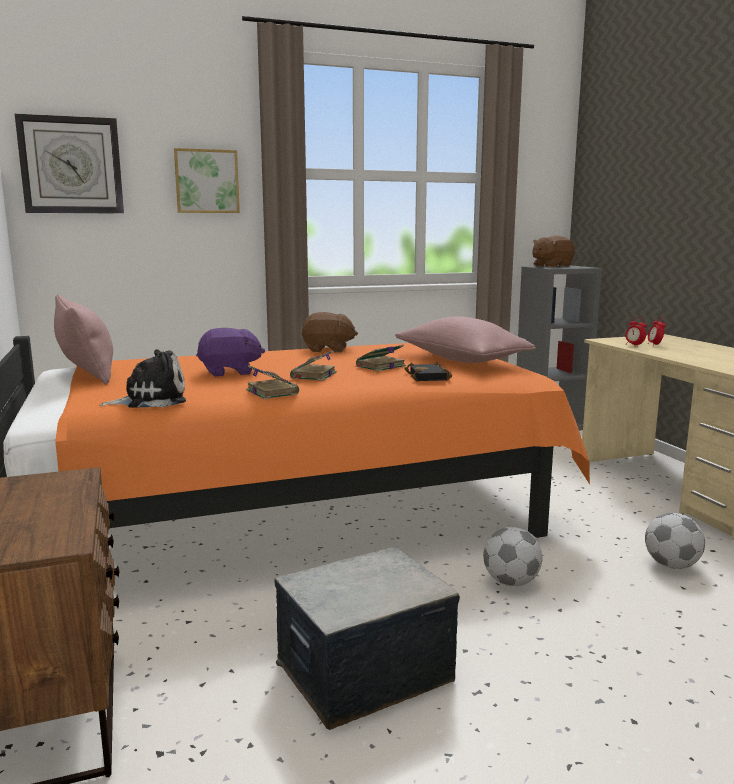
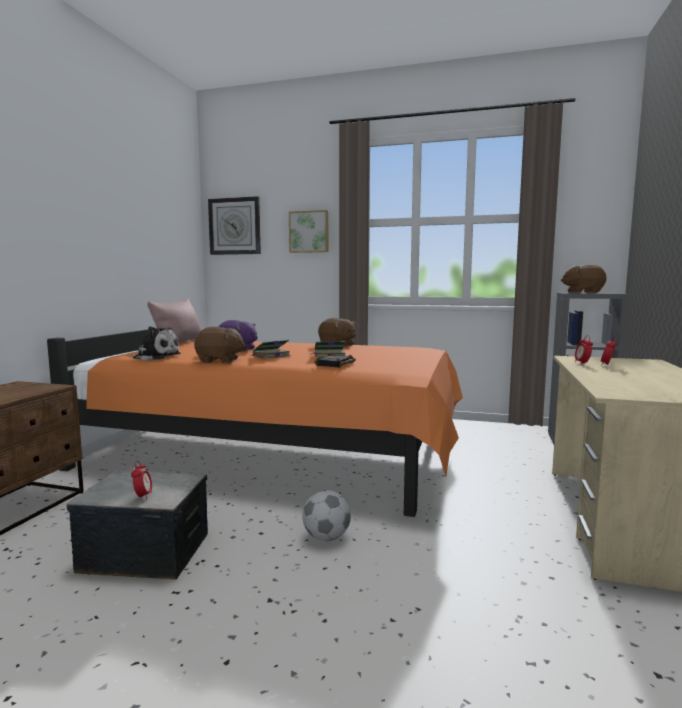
camera: 35 degrees right, 5 degrees down
book [246,366,299,399] -> brown plush toy [194,327,246,363]
pink pillow [395,316,536,363] -> none
football [645,513,705,569] -> none
none -> alarm clock [131,461,152,500]

